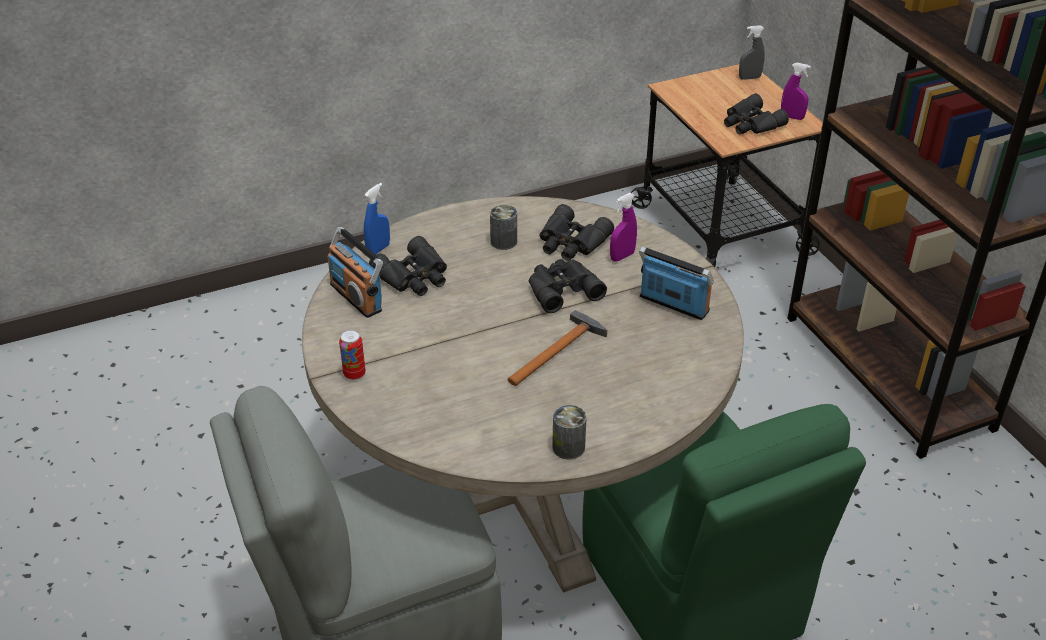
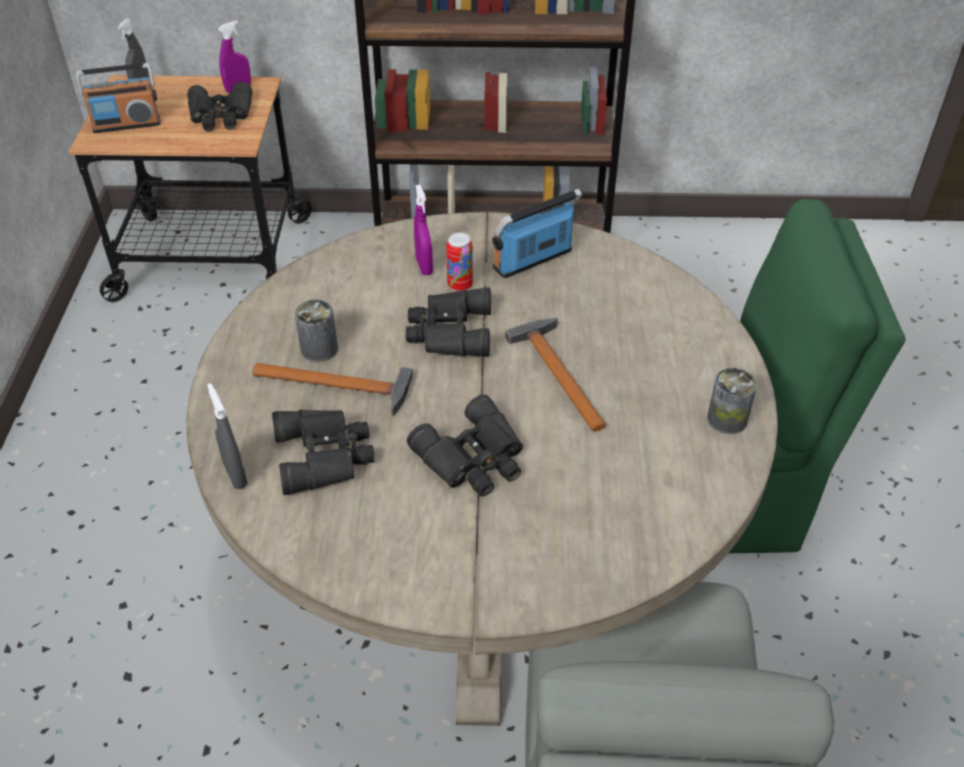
camera: 65 degrees left, 5 degrees up
radio [327,227,383,318] -> radio moved to [76,63,160,133]
can [339,330,366,380] -> can moved to [446,232,473,291]
blue spray bottle [364,183,390,255] -> grey spray bottle [207,383,248,489]
black binoculars [539,204,614,261] -> black binoculars moved to [407,395,523,496]
none -> hammer [252,363,413,417]

